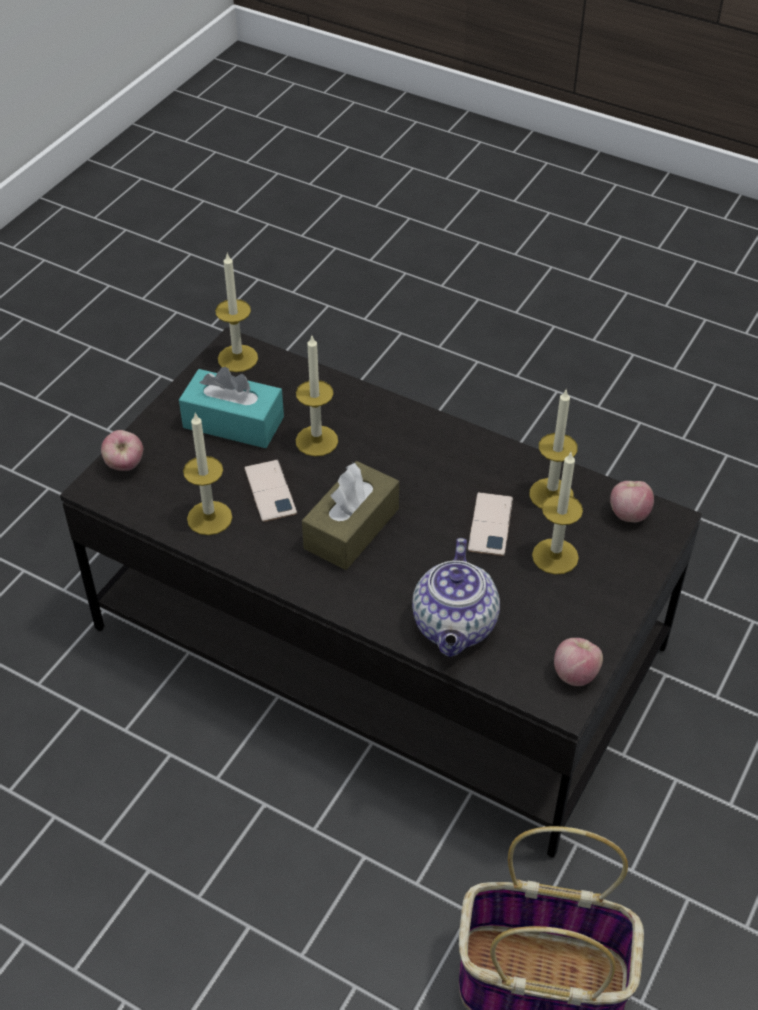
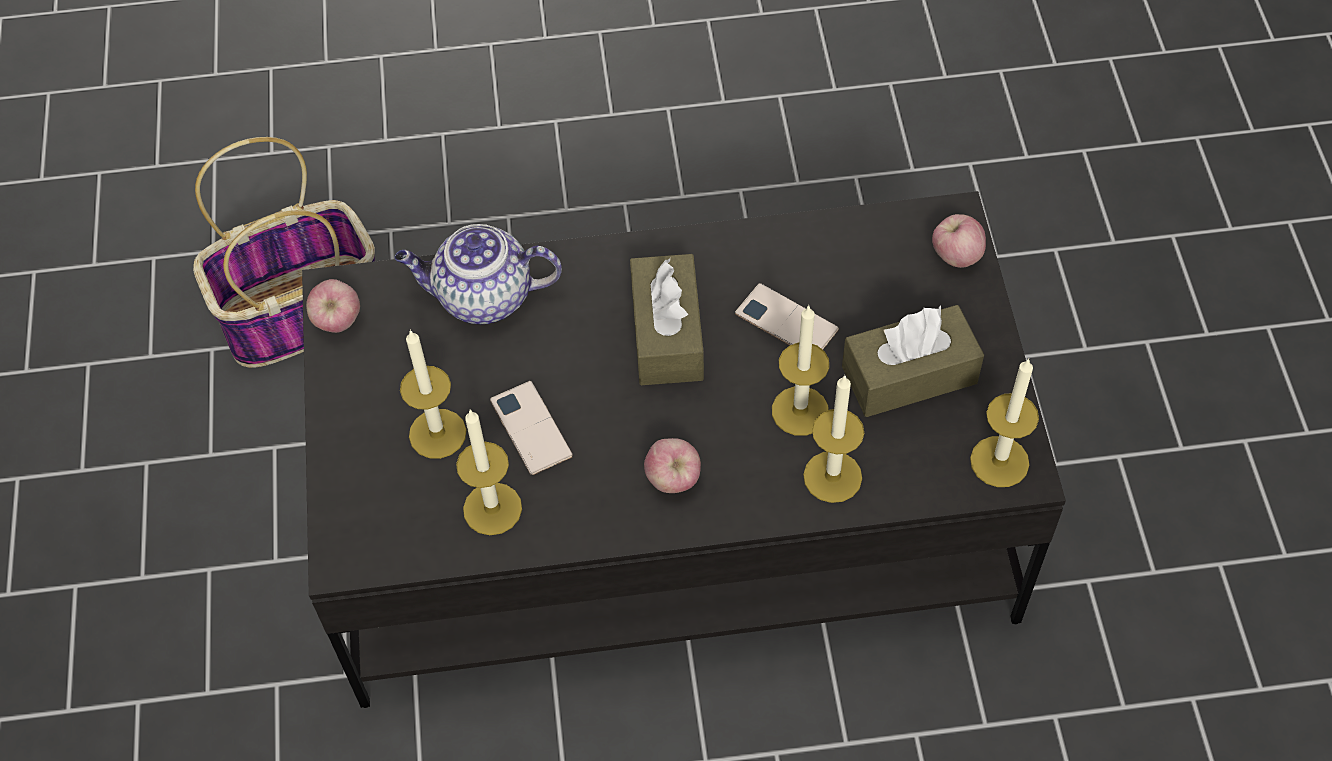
camera: 145 degrees right, 10 degrees up
turquoise tissue box [179,367,284,448] -> brown tissue box [842,305,984,417]
candle [183,412,232,535] -> candle moved to [803,375,864,503]
teapot [412,538,500,657] -> teapot turned 60 degrees counterclockwise [395,224,562,324]
apple [610,481,654,522] -> apple moved to [644,438,701,493]

